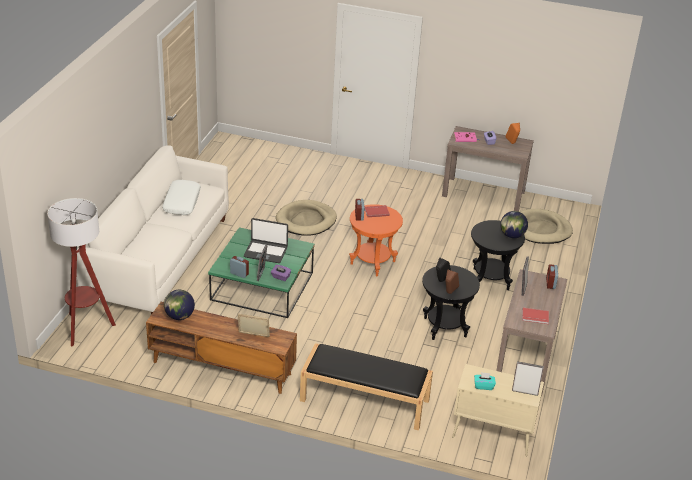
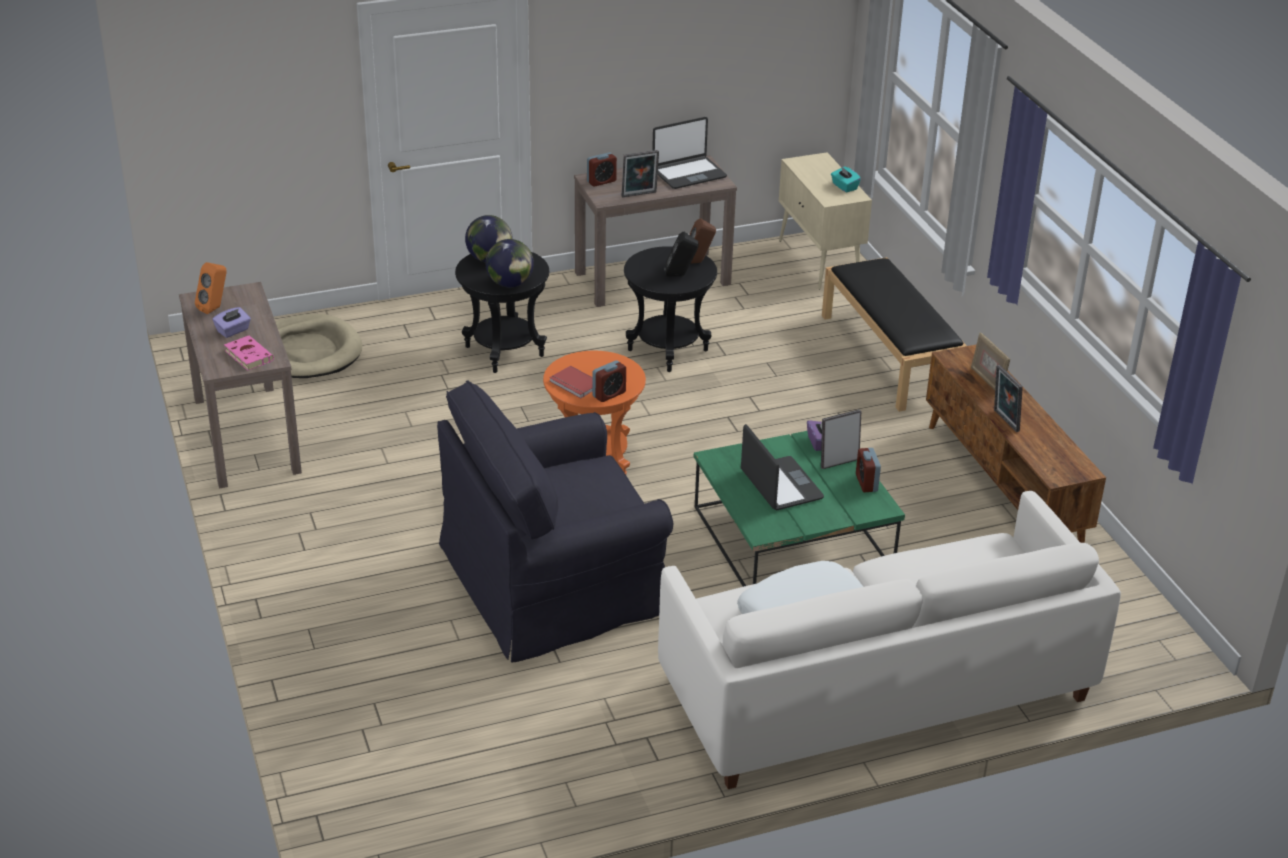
camera: 125 degrees left, 0 degrees up
floor lamp [47,198,116,347] -> none
globe [164,290,195,320] -> globe moved to [485,239,534,287]
beige dog bed [276,200,337,236] -> black armchair [437,381,673,662]
picture frame [512,361,544,396] -> picture frame moved to [994,365,1023,432]
red book [522,308,549,324] -> laptop [652,117,727,189]

